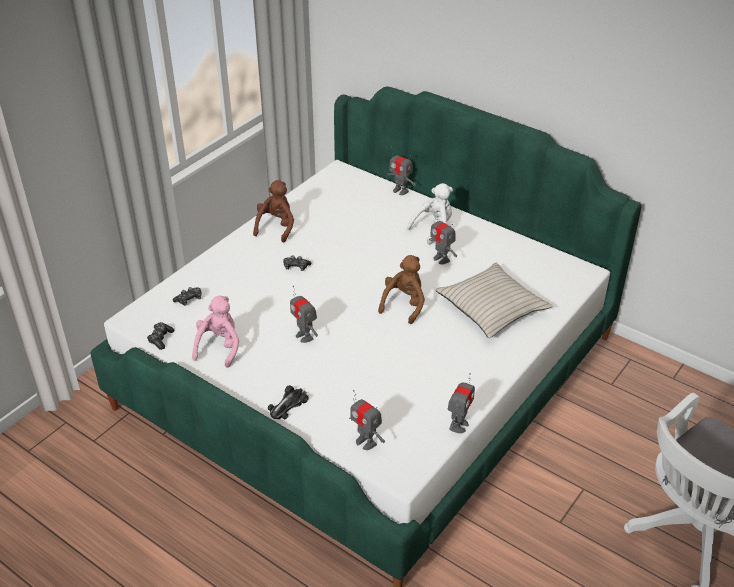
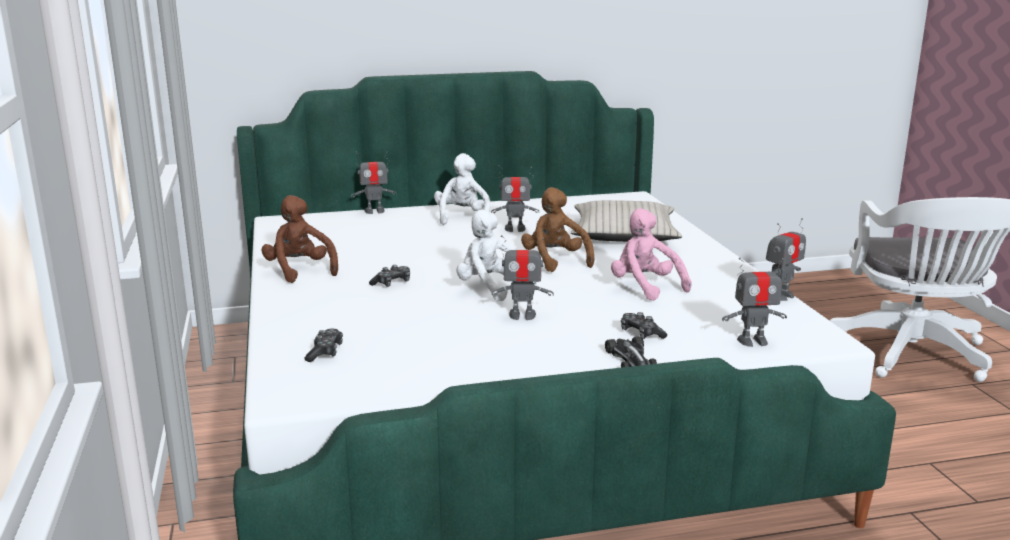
camera: 50 degrees left, 20 degrees down
game controller [147,322,175,350] -> game controller moved to [621,312,667,339]
pink plush toy [192,296,239,368] -> pink plush toy moved to [611,208,692,301]
toy robot [448,373,475,433] -> toy robot turned 75 degrees clockwise [766,218,806,301]
none -> white plush toy [456,210,537,301]

